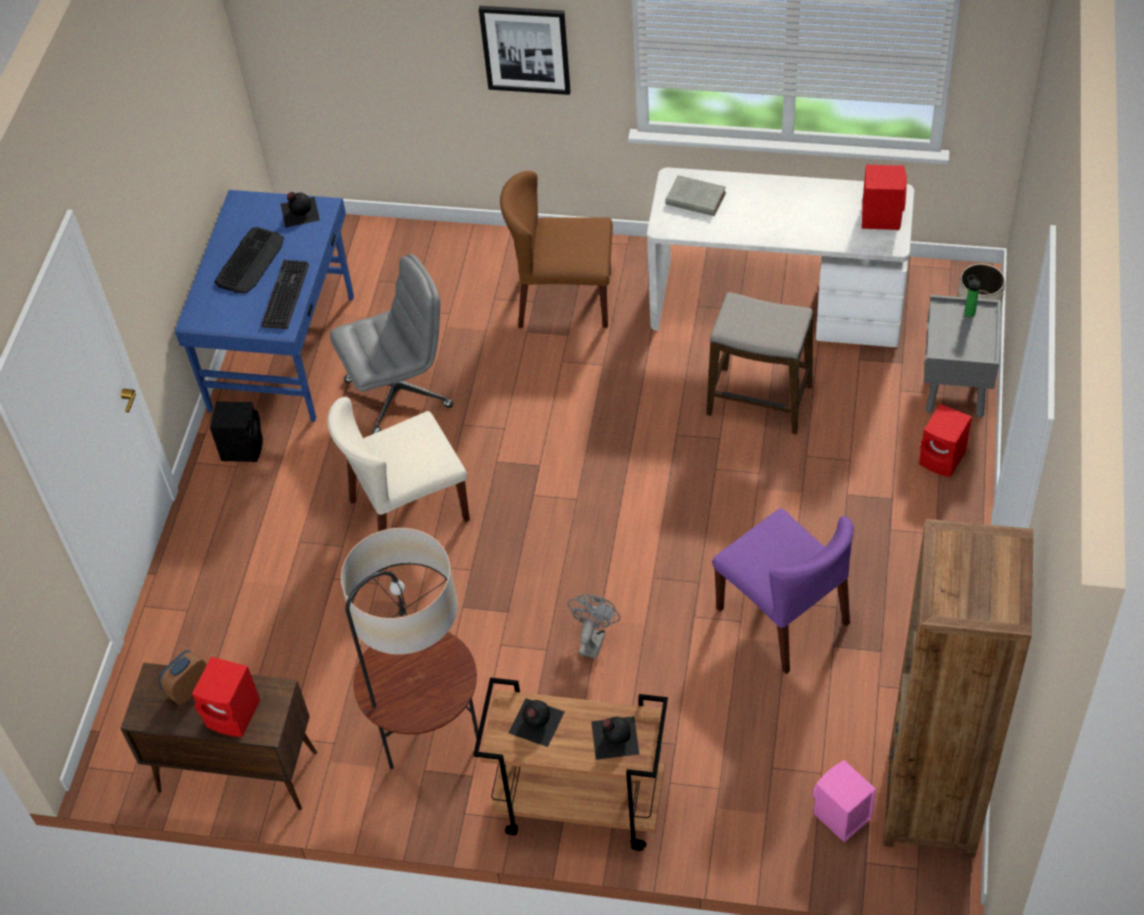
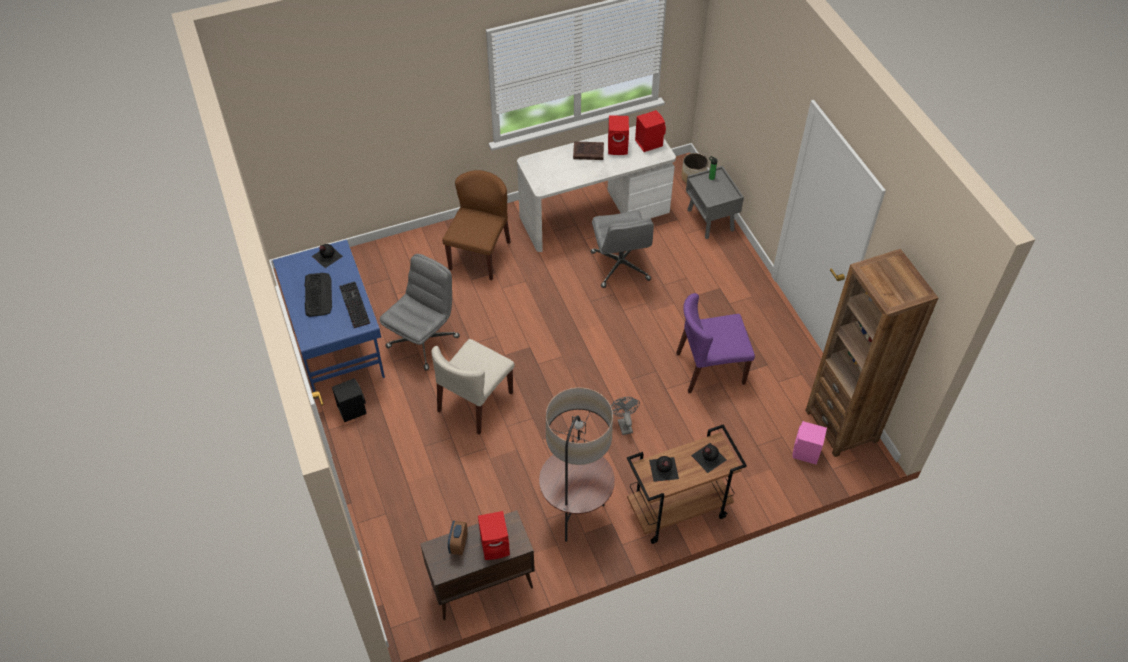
camera: 35 degrees left, 0 degrees up
picture [479,6,571,95] -> none
brown chair [500,171,613,328] -> brown chair turned 135 degrees clockwise [442,170,511,280]
grey book [665,175,726,216] -> none
stool [706,292,813,434] -> grey office chair [591,210,654,288]
purple chair [712,508,854,674] -> purple chair turned 150 degrees clockwise [676,293,755,393]
red speaker [919,404,972,477] -> red speaker moved to [608,116,629,155]
none -> brown book [573,141,604,160]

